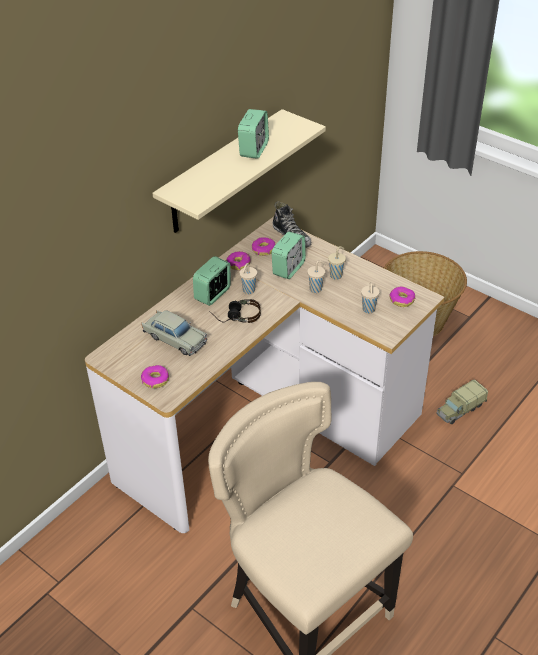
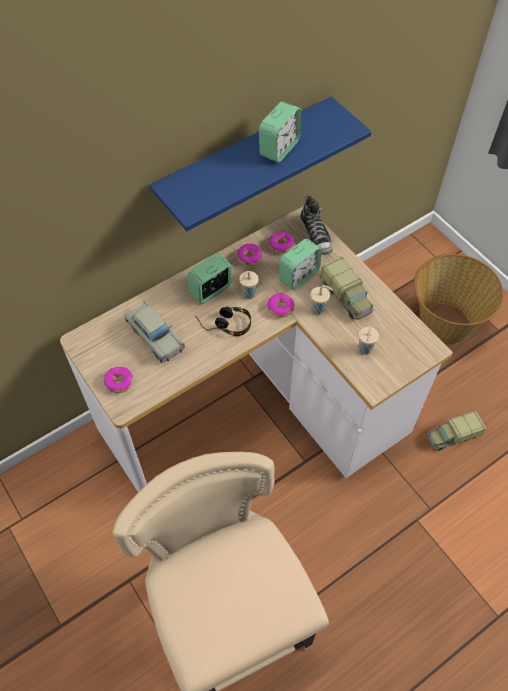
camera: 15 degrees right, 15 degrees up
beige shelf [153,109,326,233] -> blue shelf [150,96,372,231]
beige cup [328,246,346,280] -> toy truck [319,256,373,320]
donut [389,286,415,307] -> donut moved to [268,293,294,318]

